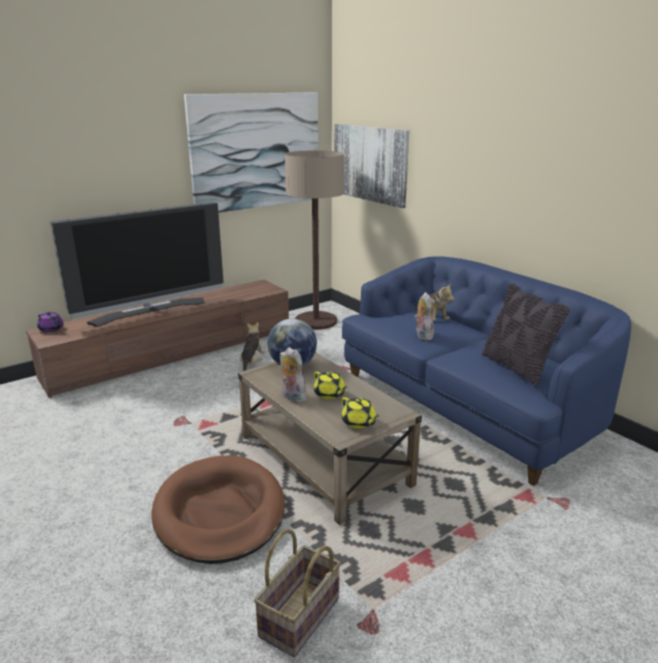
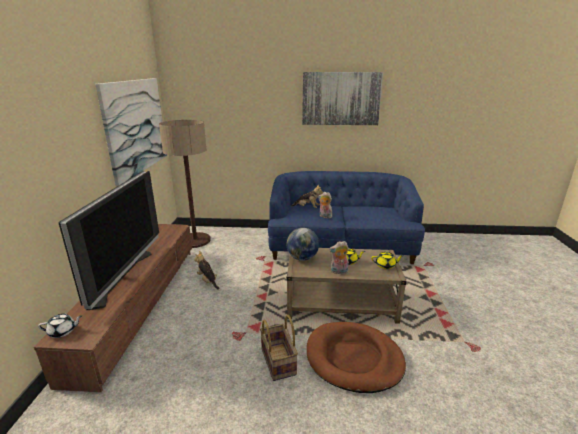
camera: 50 degrees left, 0 degrees up
purple teapot [37,311,63,332] -> white teapot [38,314,82,338]
basket [254,529,341,657] -> basket moved to [260,315,298,381]
picture [334,124,409,208] -> picture moved to [302,72,383,125]
black pillow [482,283,570,387] -> none

